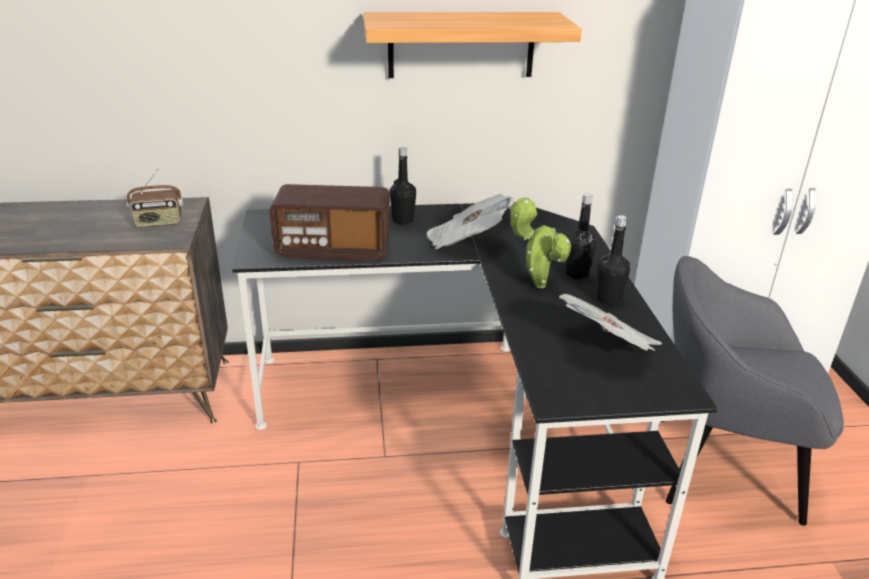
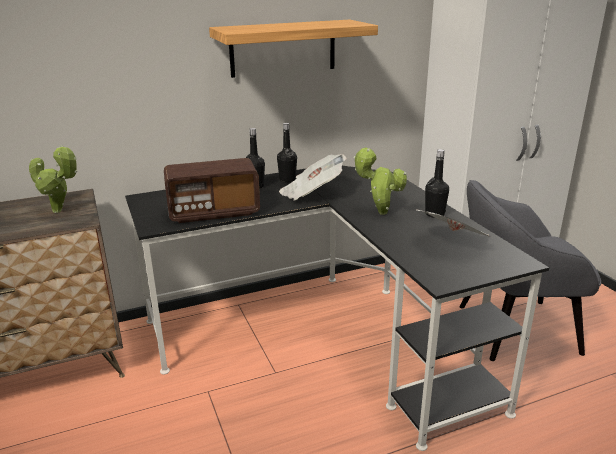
camera: 15 degrees left, 5 degrees down
radio [127,169,184,227] -> potted plant [29,145,77,213]
black bottle [565,193,597,279] -> black bottle moved to [277,123,297,182]

